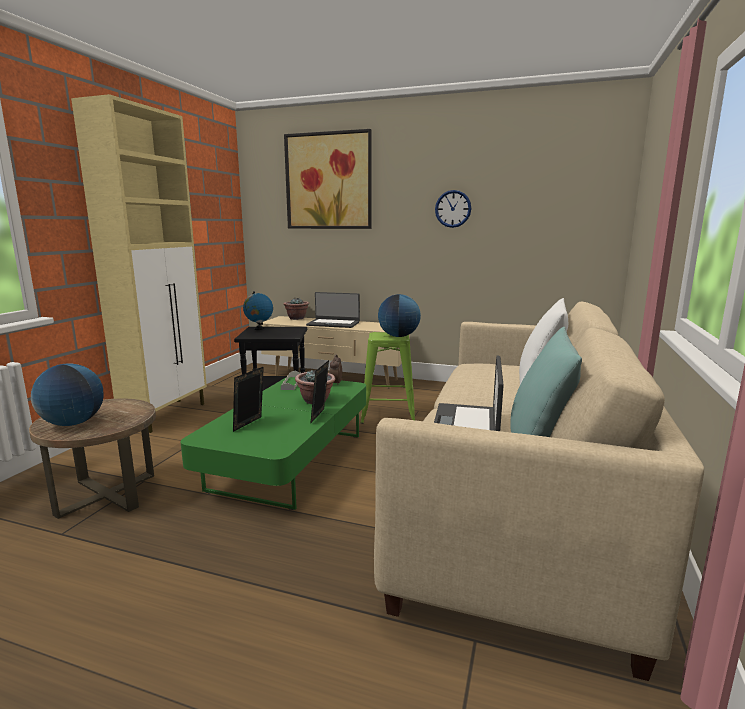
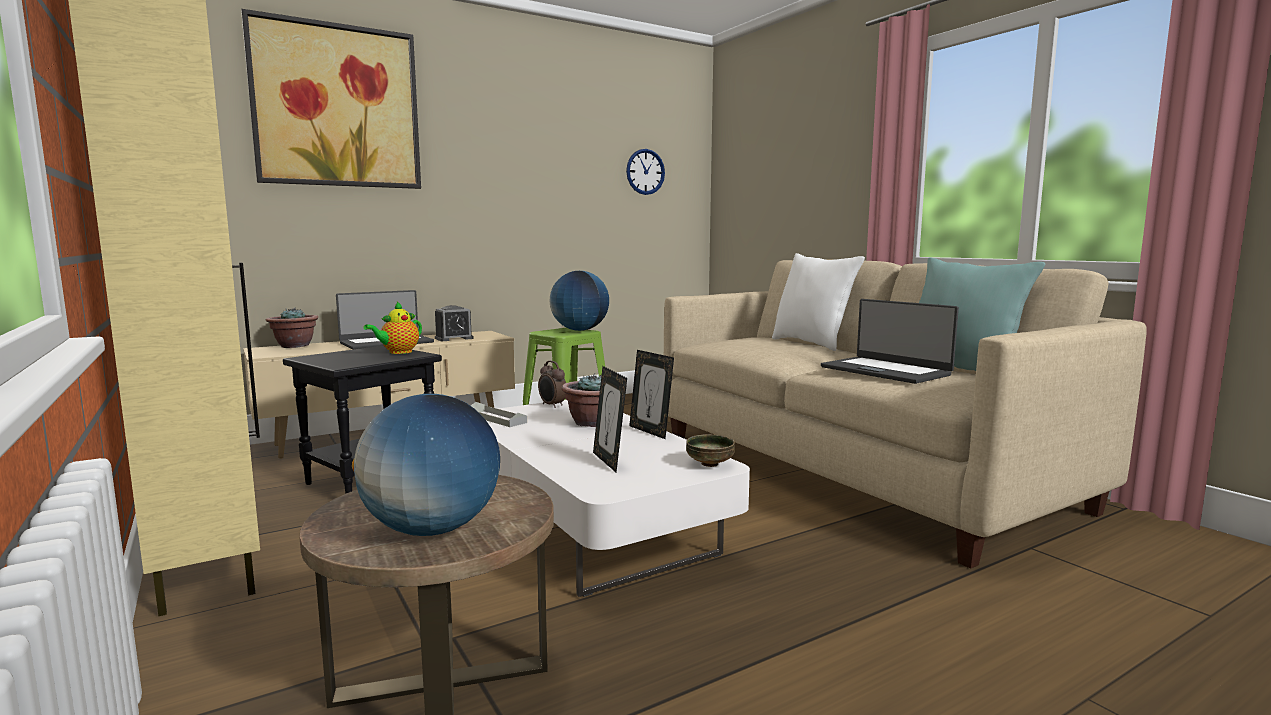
camera: 50 degrees left, 5 degrees down
green coffee table [181,377,366,510] -> white coffee table [480,400,750,597]
globe [243,291,273,330] -> none
wall clock [435,190,471,228] -> wall clock moved to [626,149,665,195]
none -> teapot [363,302,422,354]
none -> alarm clock [435,305,474,341]
none -> bowl [686,434,735,467]

